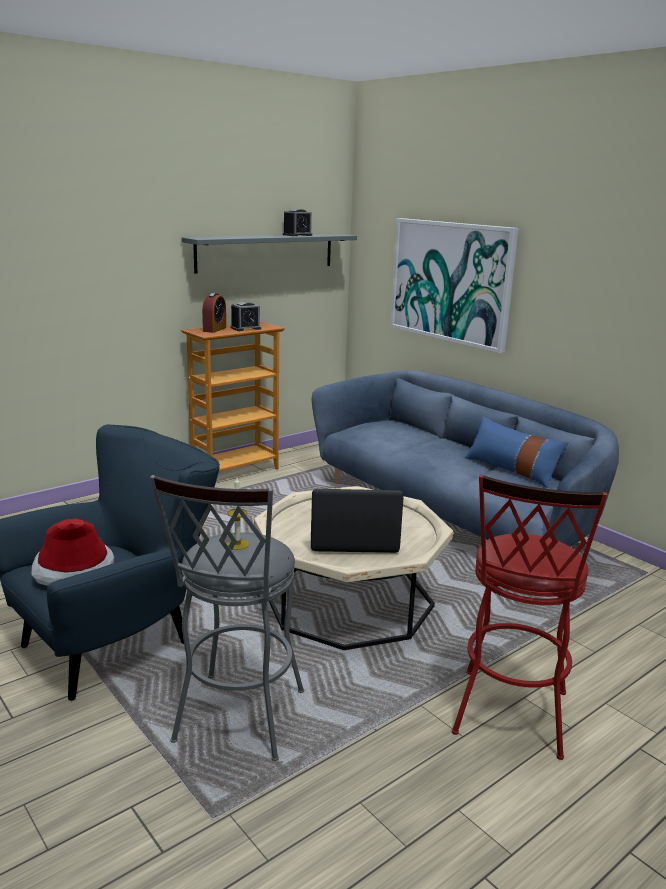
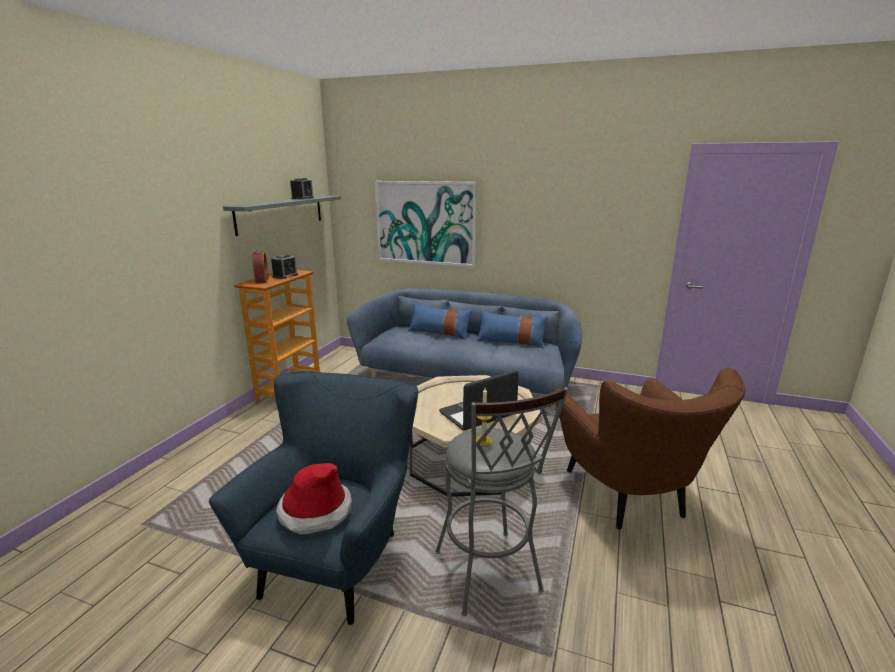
camera: 30 degrees left, 0 degrees up
red stool [452,475,607,760] -> brown armchair [555,368,745,530]
none -> blue pillow [408,303,473,340]

